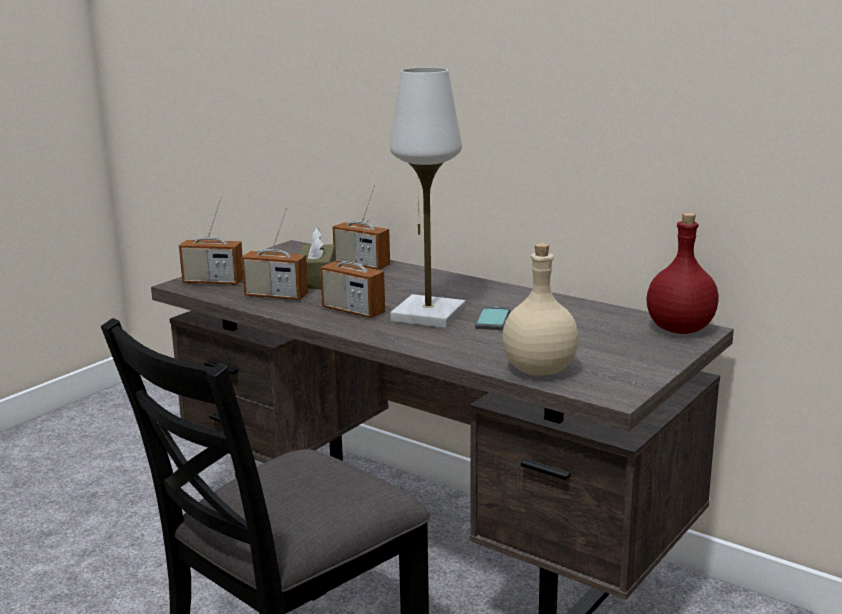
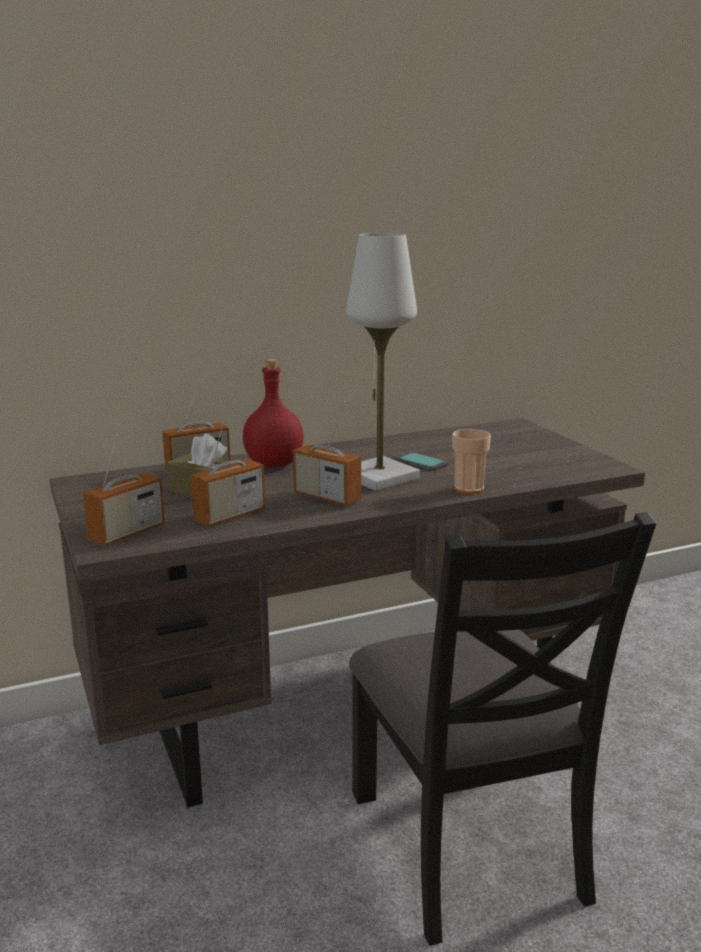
camera: 60 degrees left, 0 degrees up
radio [320,220,385,318] -> radio turned 60 degrees clockwise [293,401,361,506]
beige bottle [502,243,579,376] -> none
red bottle [647,213,719,334] -> red bottle moved to [243,359,304,467]
none -> cup [453,429,491,494]

